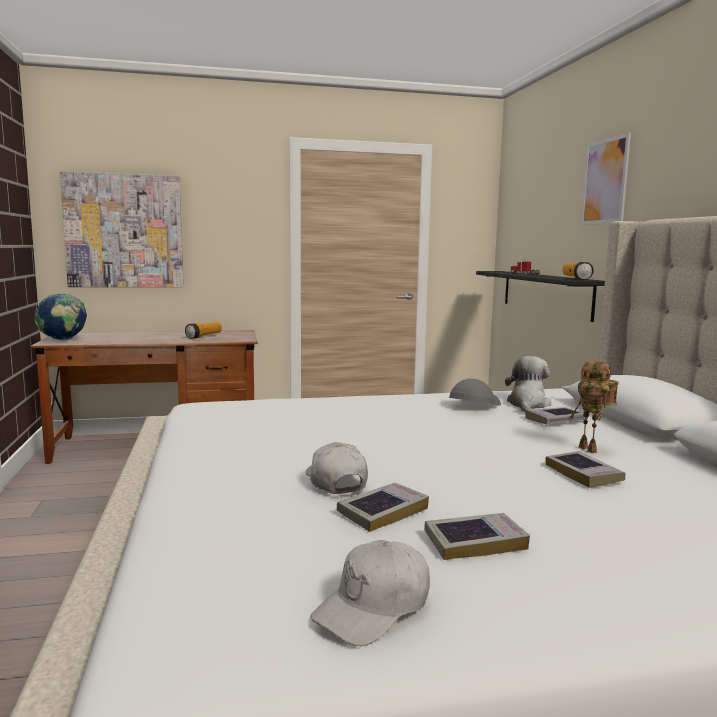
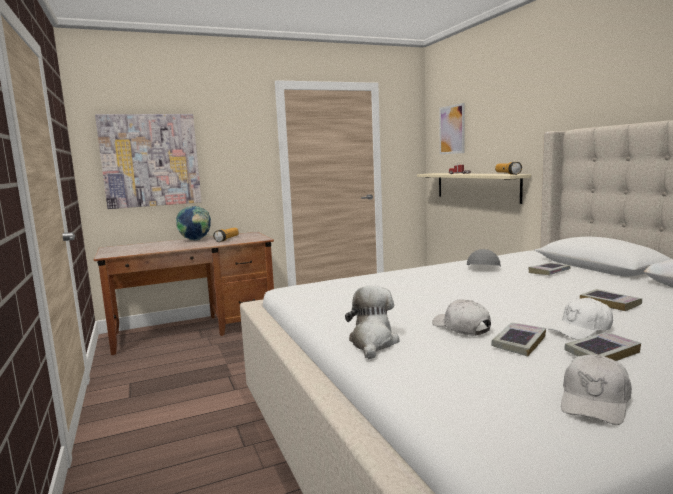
camera: 10 degrees left, 0 degrees up
globe [34,293,87,340] -> globe moved to [176,206,211,240]
black shelf [476,271,605,322] -> beige shelf [417,173,531,204]
plush toy [505,356,552,412] -> plush toy moved to [345,286,399,359]
toy robot [569,361,618,453] -> none
picture [581,133,631,225] -> picture moved to [439,103,465,154]
none -> white cap [548,297,613,340]

